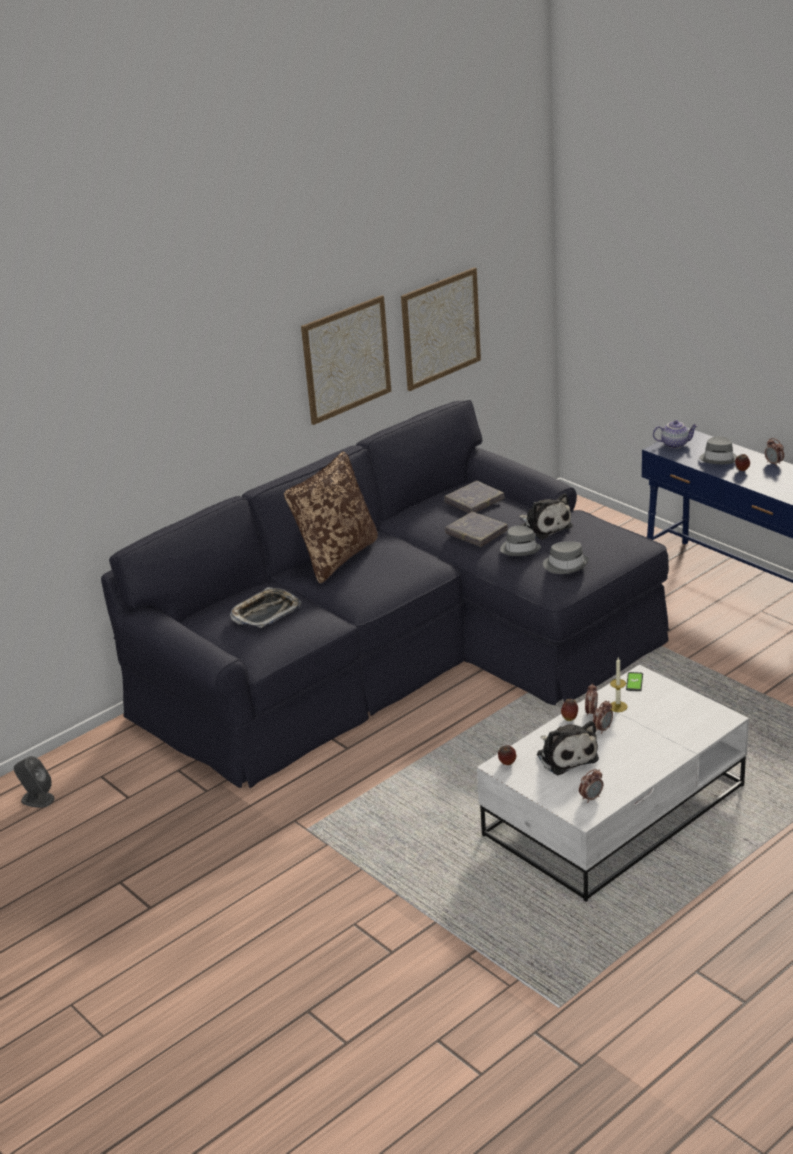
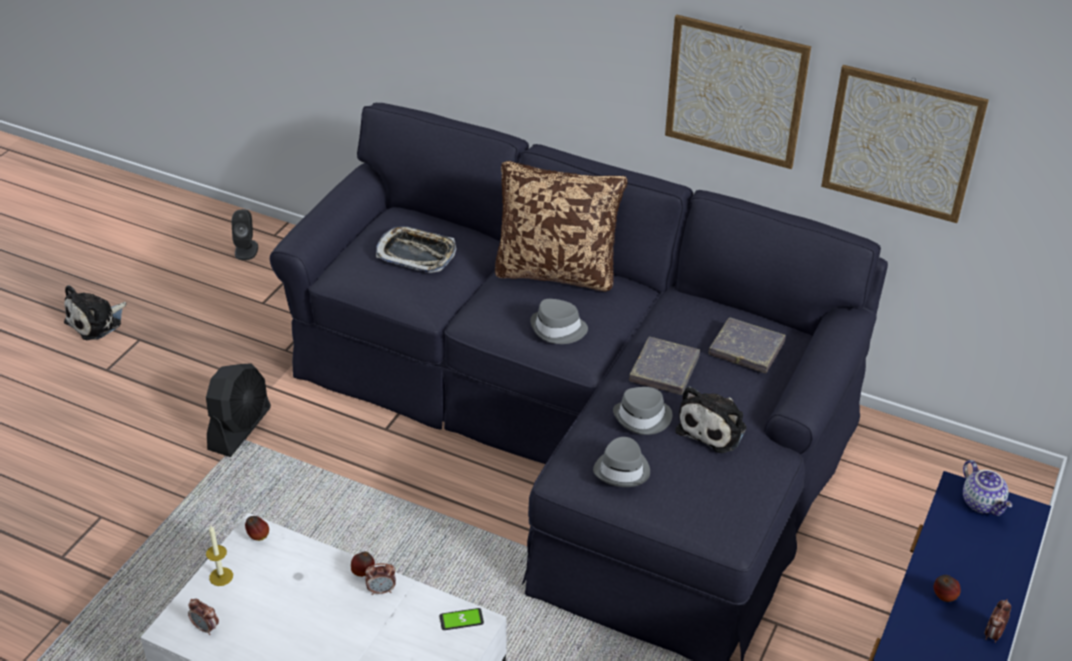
camera: 65 degrees right, 10 degrees up
plush toy [537,721,599,775] -> plush toy moved to [64,285,126,340]
alarm clock [593,701,613,734] -> none
candle [610,658,628,712] -> candle moved to [206,526,233,586]
grey hat [699,437,737,464] -> grey hat moved to [530,299,588,344]
none -> black fan [206,363,271,457]

